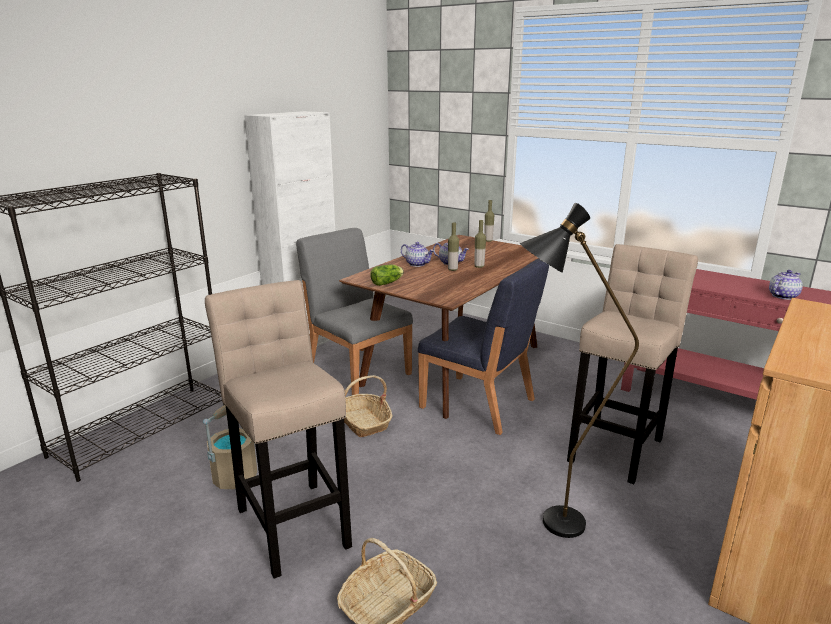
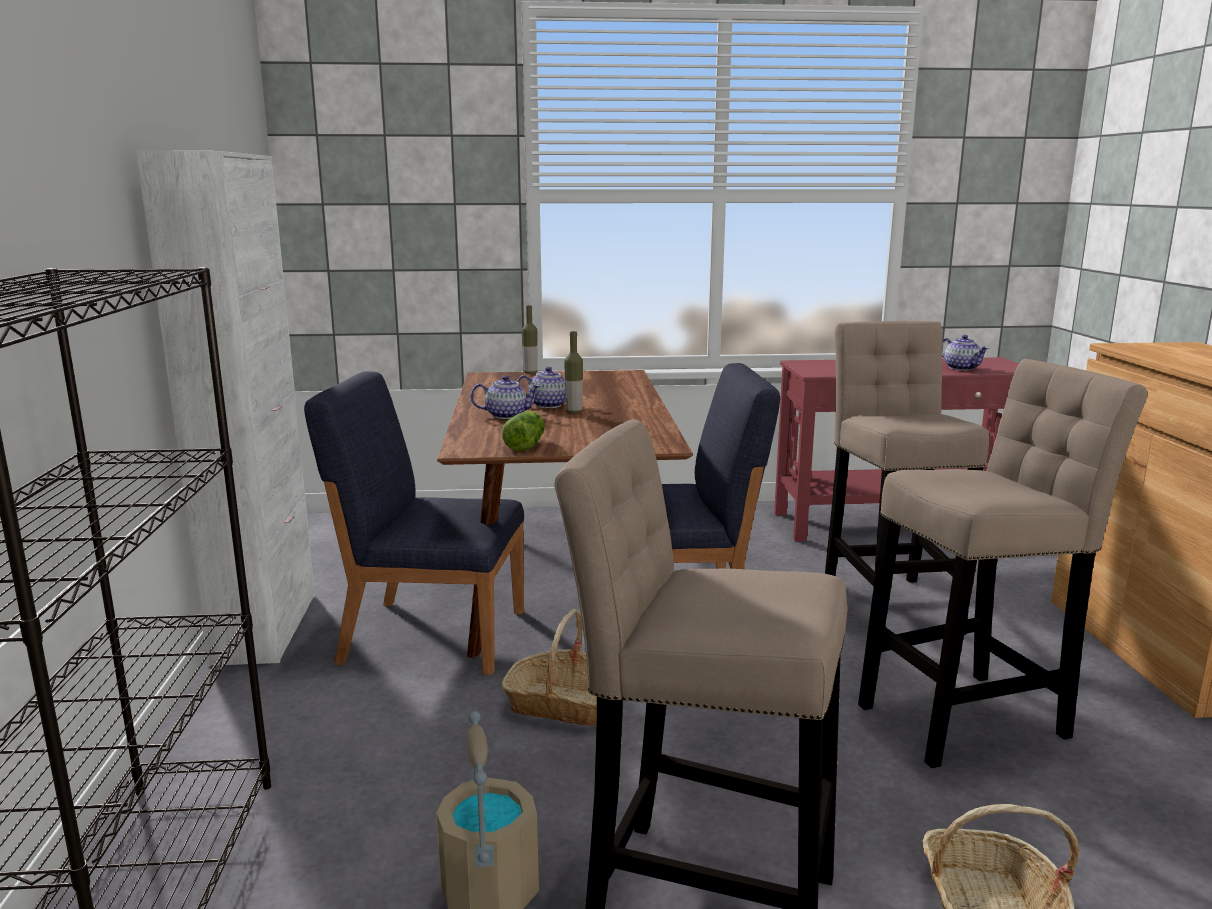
camera: 40 degrees left, 5 degrees down
grey chair [296,228,413,395] -> blue chair [304,371,524,675]
bottle [474,220,486,268] -> none
black floor lamp [520,203,639,538] -> beige stool [858,359,1148,768]
teapot [769,270,803,300] -> teapot turned 135 degrees clockwise [942,335,989,371]

